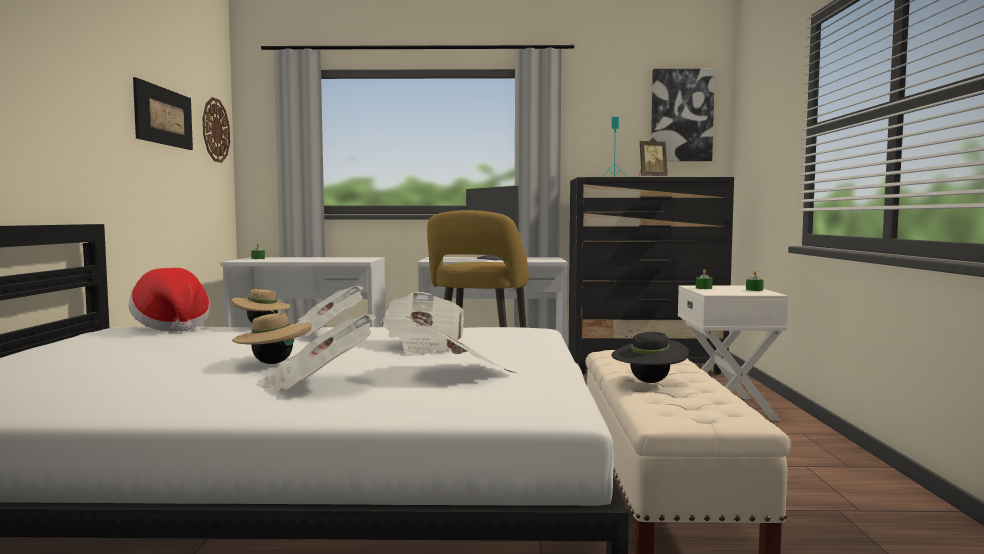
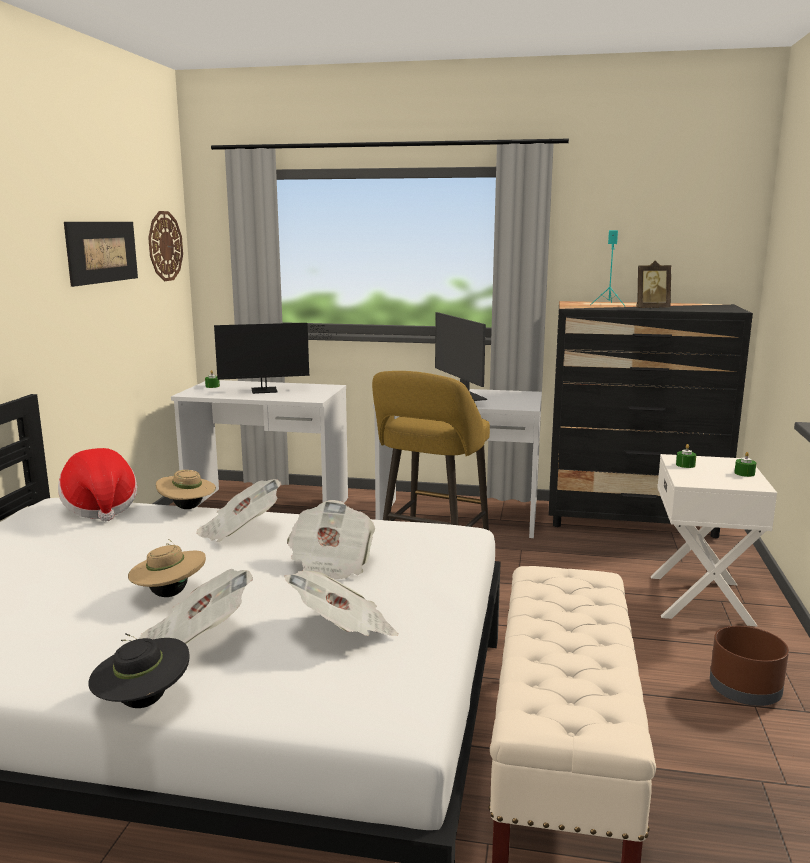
camera: 10 degrees right, 10 degrees up
black hat [611,330,689,383] -> black hat moved to [88,633,189,708]
picture [651,69,715,161] -> none
none -> monitor [214,323,330,394]
none -> brown planter [710,626,789,706]

